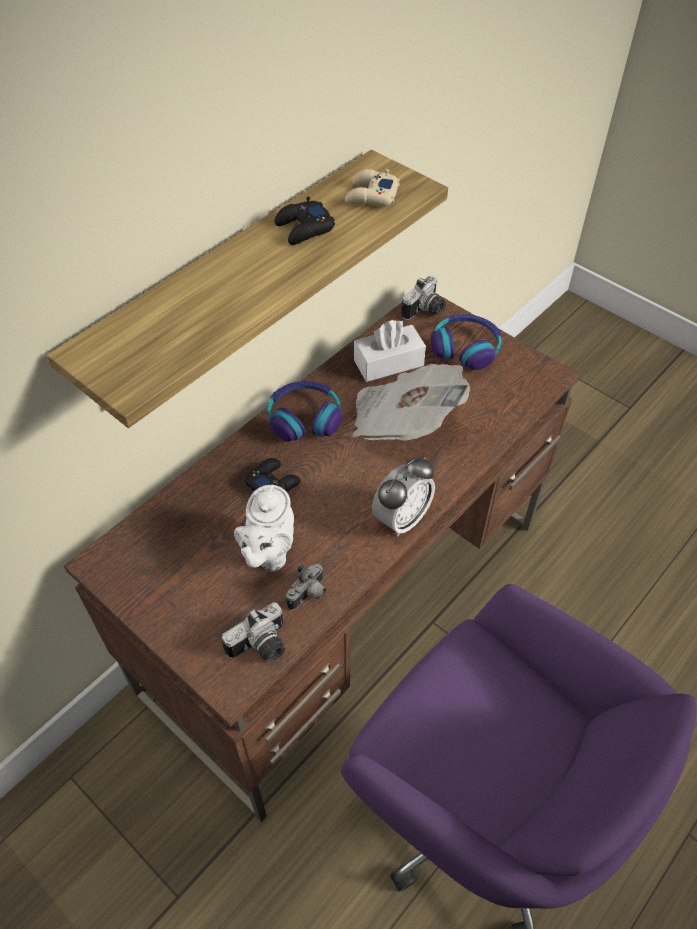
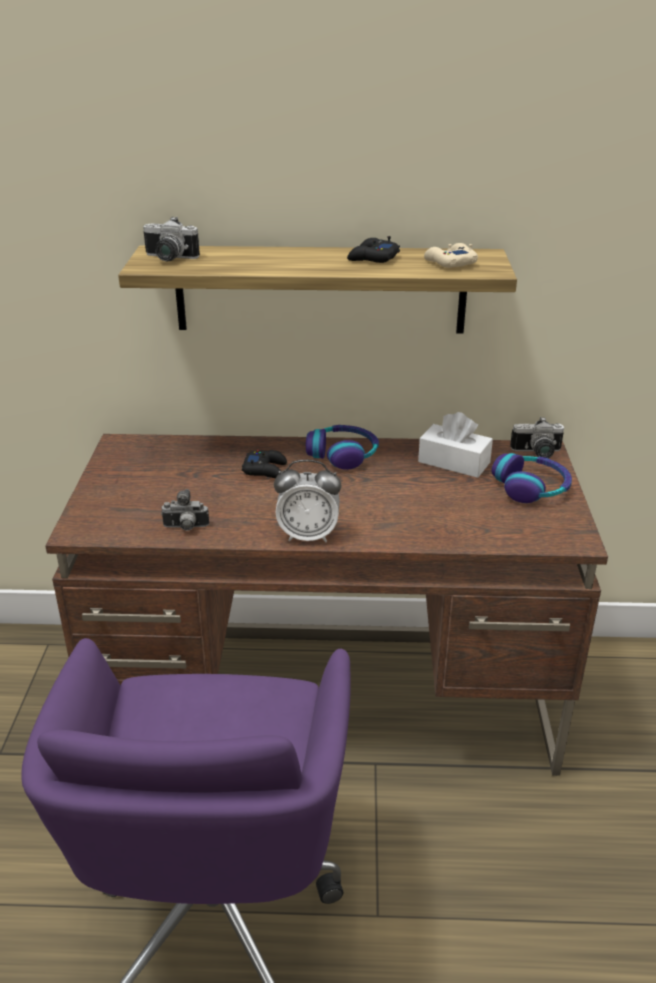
camera: 50 degrees right, 20 degrees down
camera [222,602,285,662] -> camera moved to [143,216,200,261]
white teapot [234,485,294,571] -> none
newspaper [353,364,470,441] -> none

